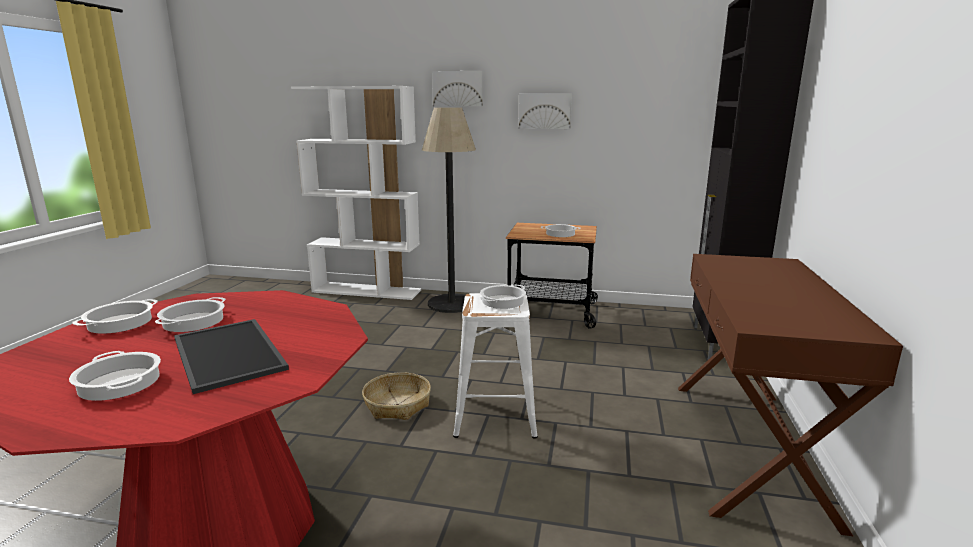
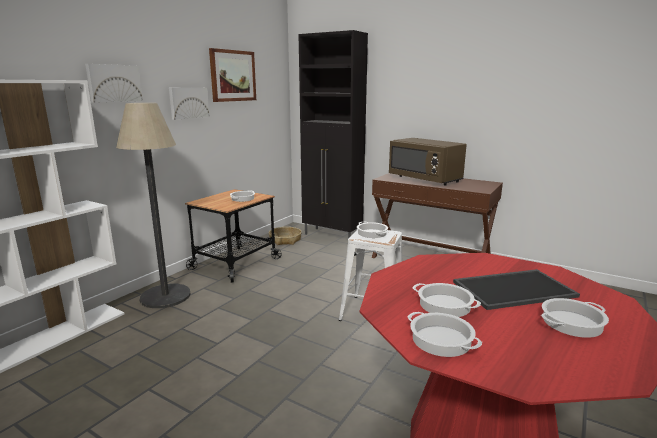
camera: 70 degrees left, 0 degrees up
basket [362,372,431,420] -> basket moved to [269,227,302,245]
none -> picture [209,48,256,102]
none -> brown microwave [389,138,466,186]

